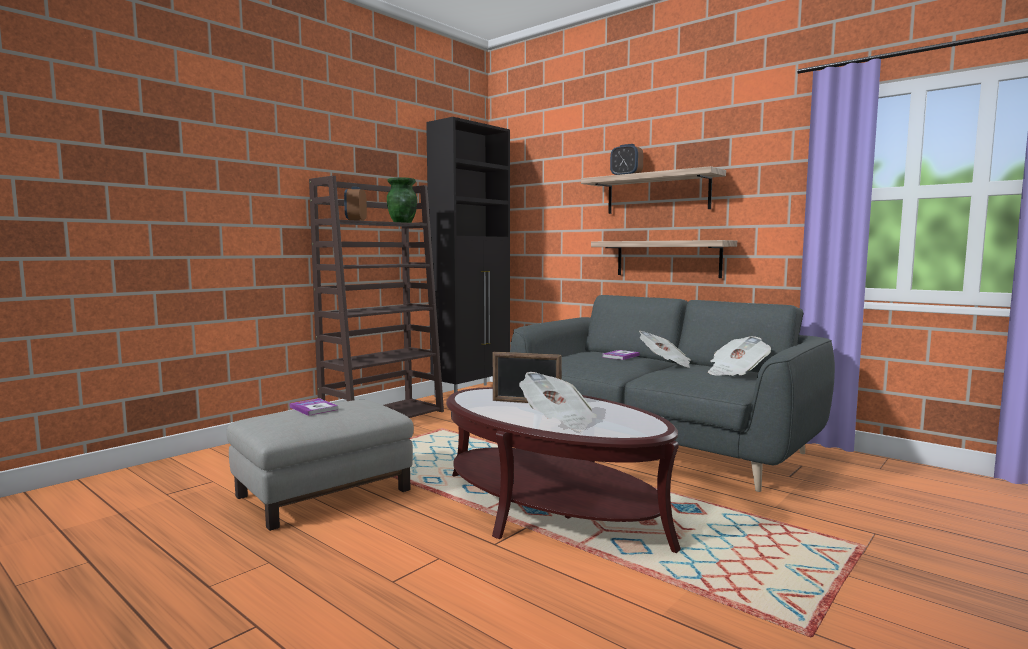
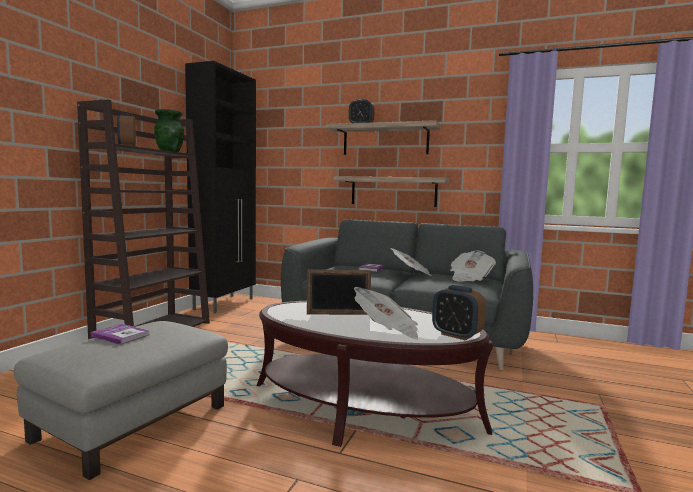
camera: 20 degrees left, 0 degrees up
none -> alarm clock [432,285,486,341]

